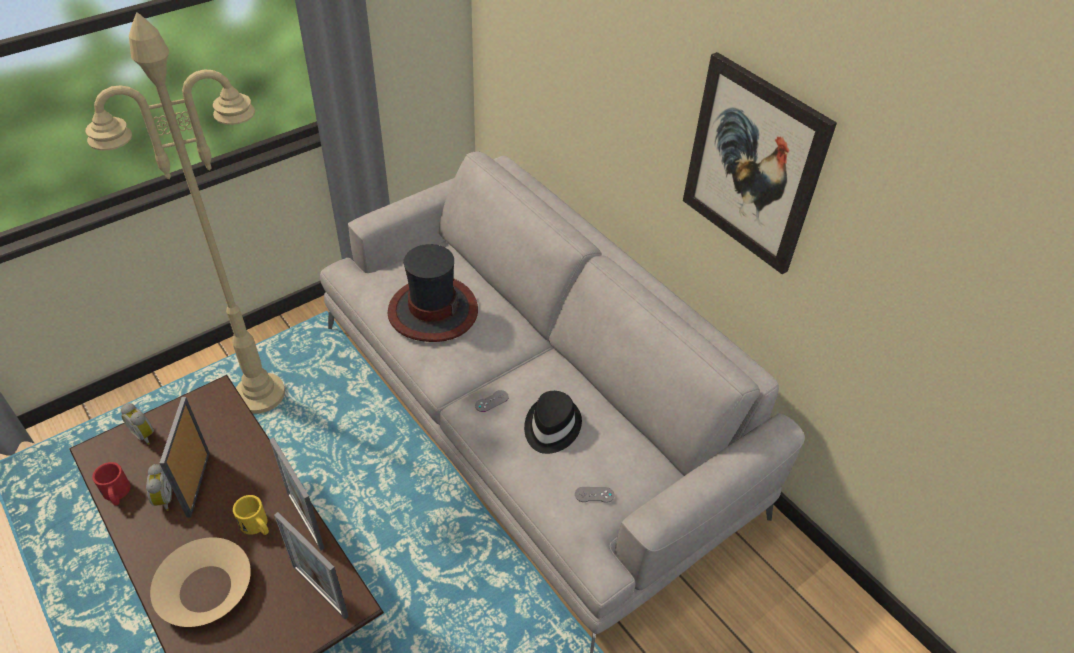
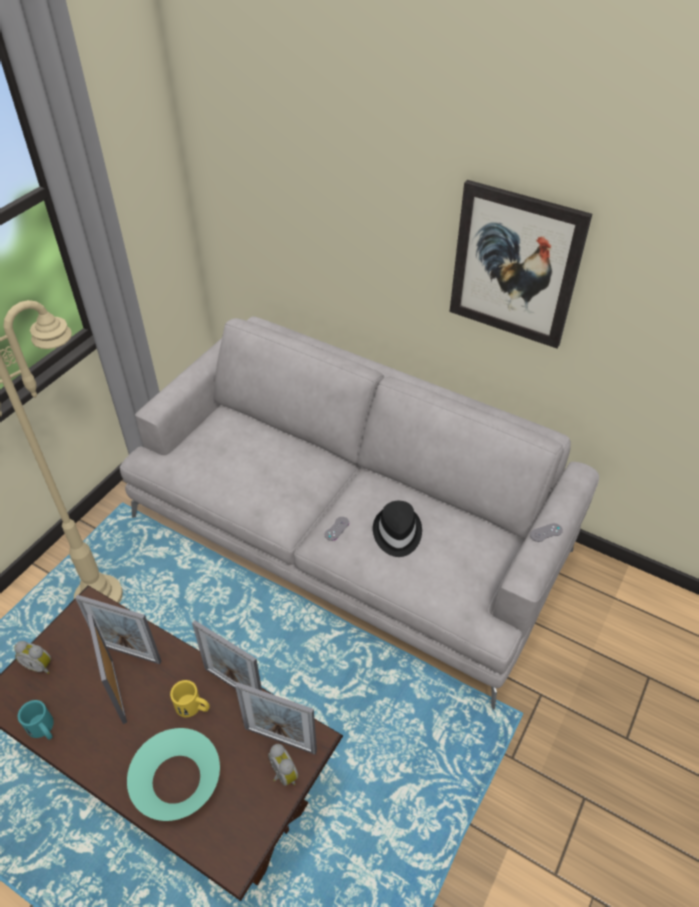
camera: 20 degrees left, 0 degrees up
red mug [92,462,131,506] -> turquoise mug [18,700,54,740]
alarm clock [146,464,172,511] -> alarm clock moved to [268,744,298,786]
beige bowl [150,537,251,627] -> turquoise bowl [127,728,220,821]
hat [388,244,478,342] -> none
grey game controller [575,487,615,503] -> grey game controller moved to [530,523,563,542]
none -> picture frame [75,595,161,664]

